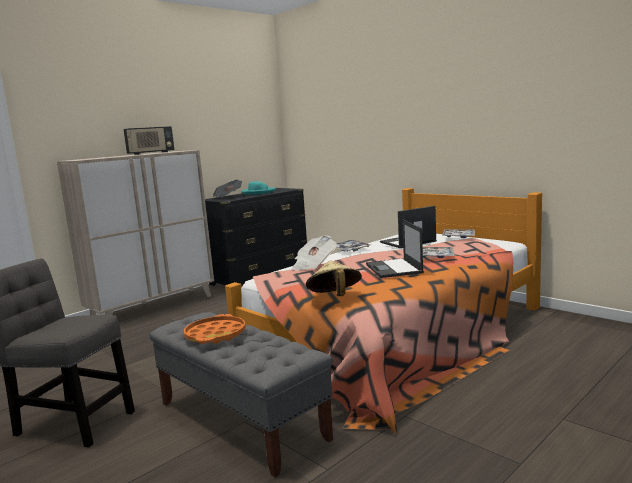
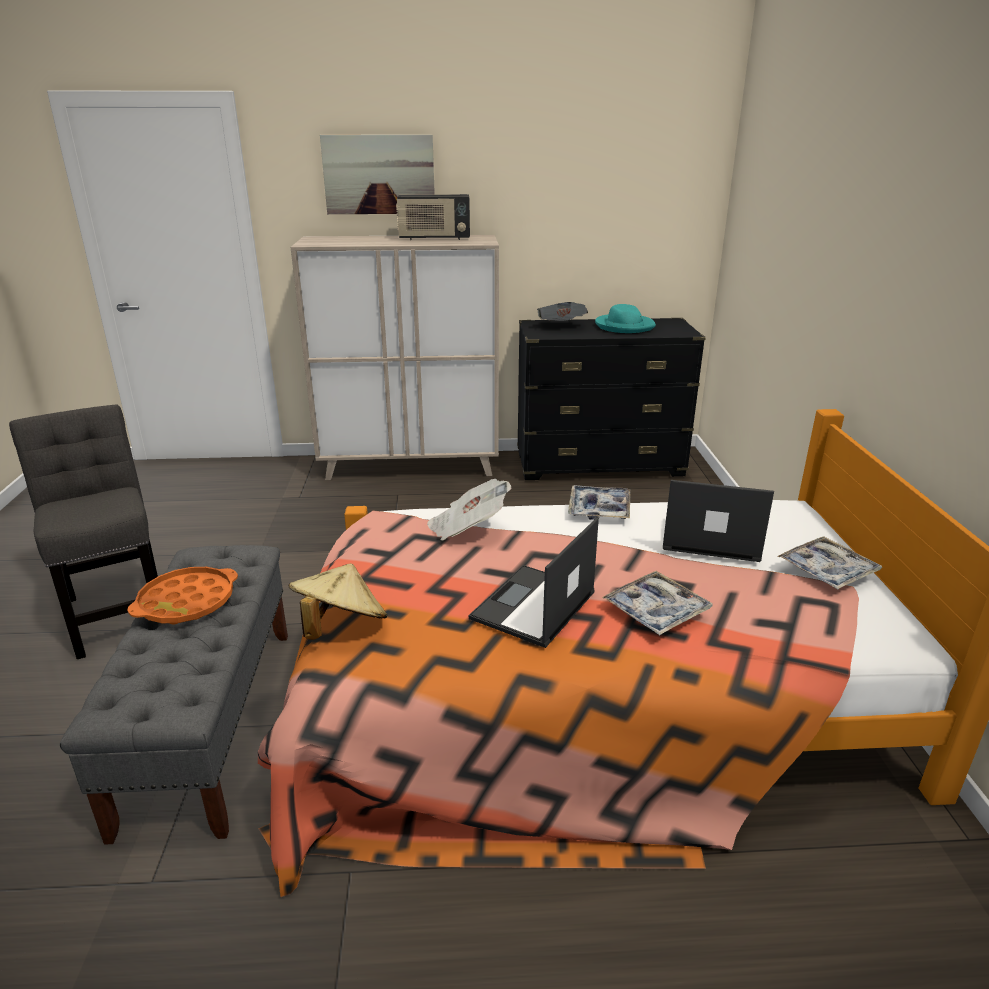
camera: 40 degrees right, 15 degrees up
none -> picture [320,135,435,214]

